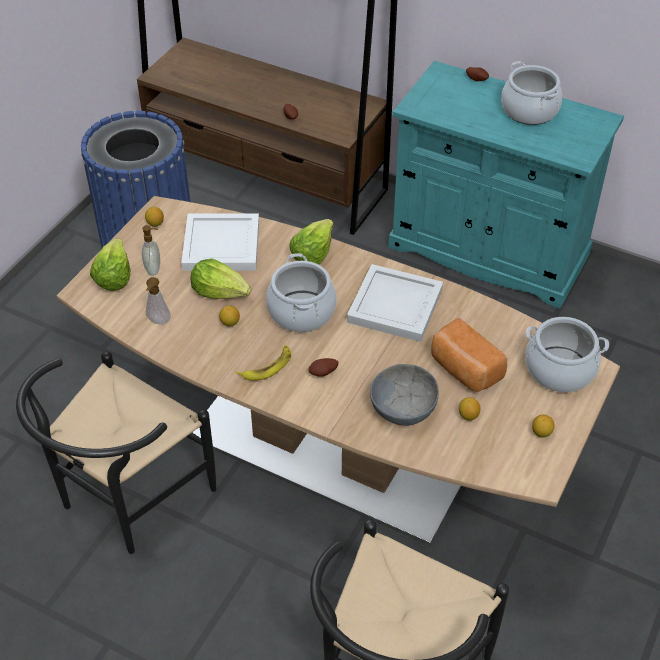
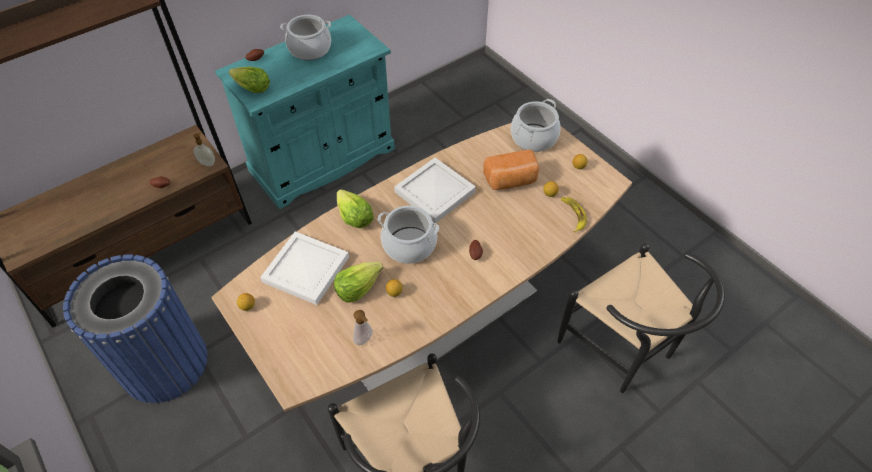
camera: 65 degrees left, 5 degrees up
lettuce [90,238,130,291] -> lettuce moved to [229,67,270,93]
soap dispenser [142,225,160,276] -> soap dispenser moved to [194,132,215,166]
banana [235,345,291,381] -> banana moved to [561,197,587,233]
grey bowl [370,364,439,426] -> none

